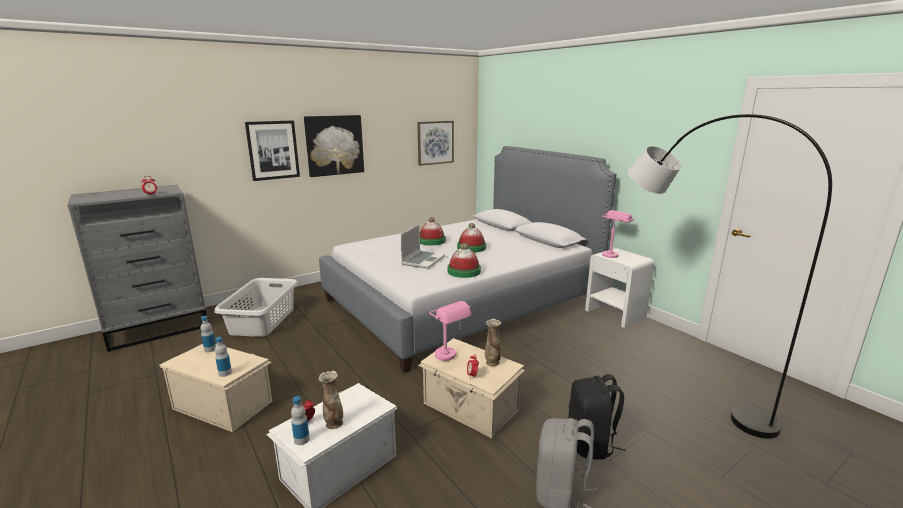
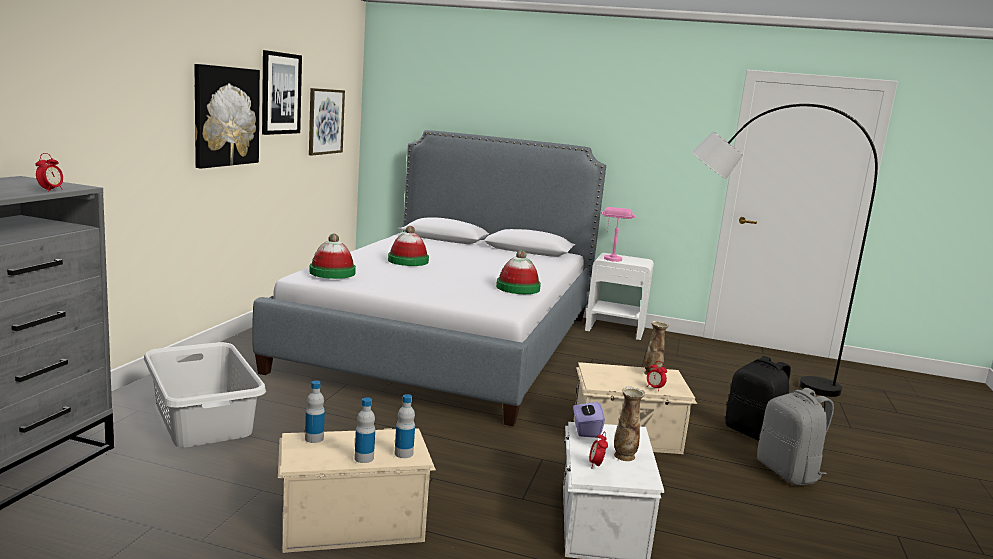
camera: 40 degrees left, 5 degrees down
picture [245,121,300,181] -> picture moved to [262,50,302,135]
bottle [291,396,310,445] -> bottle moved to [354,398,375,463]
laptop [401,224,445,269] -> none
pink table lamp [429,301,471,361] -> none
hat [457,223,486,253] -> hat moved to [309,233,356,279]
none -> purple tissue box [573,397,605,438]

